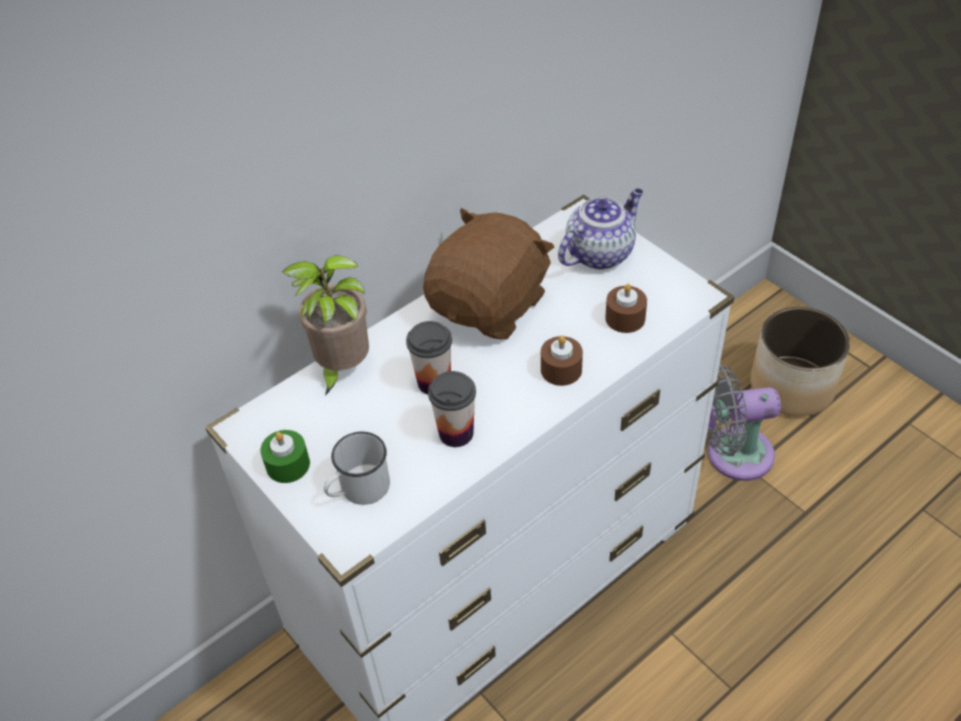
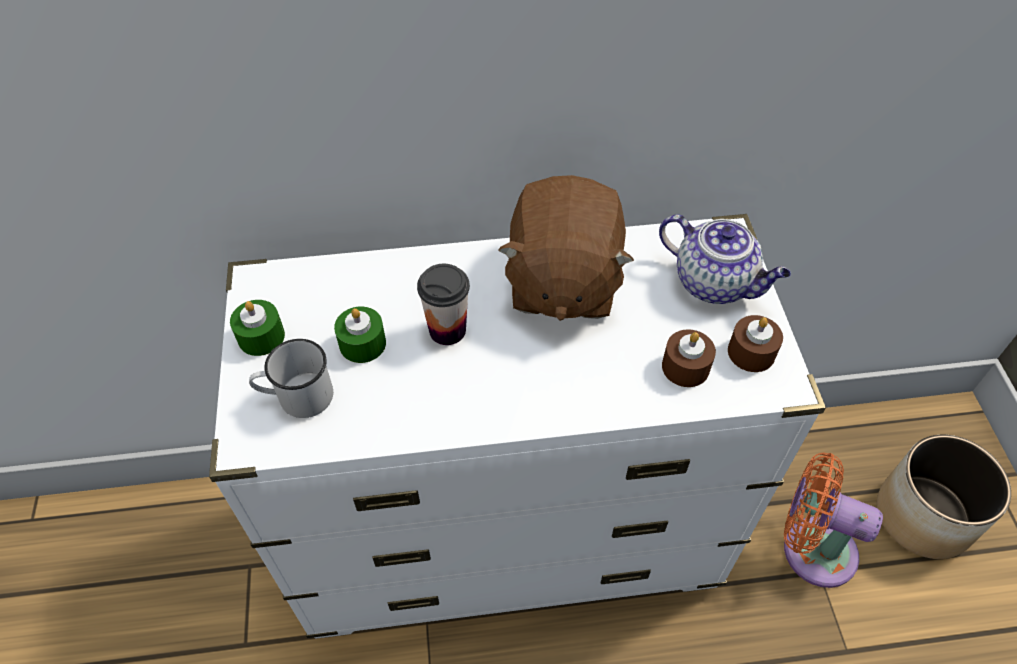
camera: 30 degrees right, 5 degrees up
potted plant [282,255,369,396] -> none
brown plush toy [423,208,554,340] -> brown plush toy turned 120 degrees clockwise [498,175,634,321]
cup [428,371,476,447] -> none
brown candle [541,335,583,386] -> brown candle moved to [728,315,783,372]
teapot [558,188,643,270] -> teapot turned 45 degrees clockwise [659,214,791,304]
grey fan [706,364,781,481] -> orange fan [784,452,883,588]
none -> green candle [334,306,386,363]

